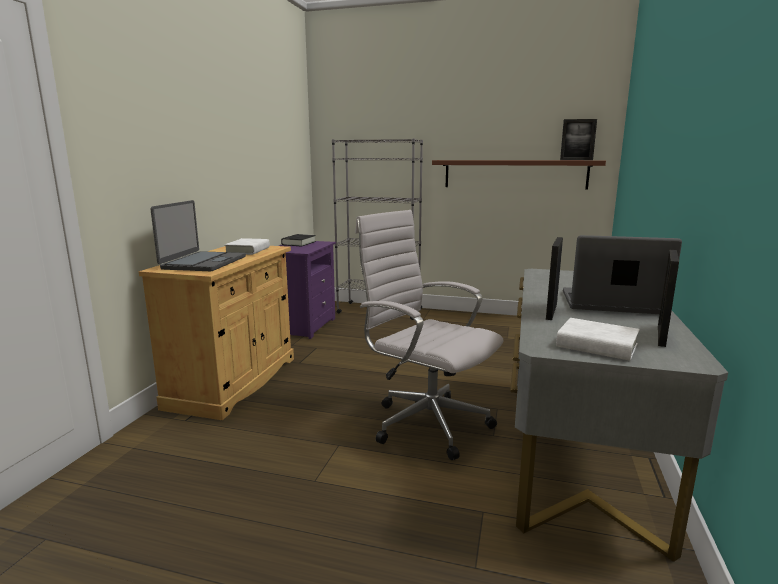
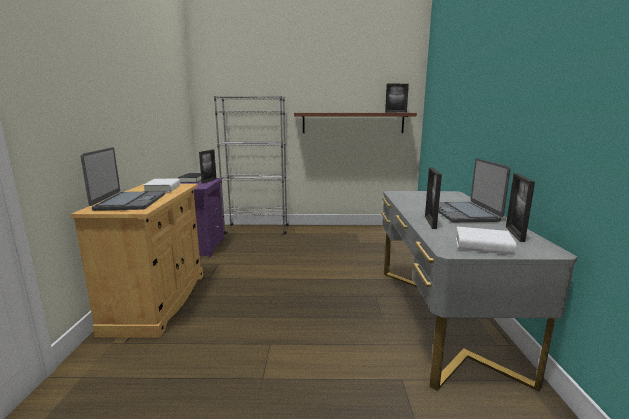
camera: 15 degrees left, 0 degrees up
white office chair [355,210,504,460] -> none
laptop [563,235,682,314] -> laptop turned 90 degrees counterclockwise [438,158,511,222]
none -> picture frame [199,149,217,183]

